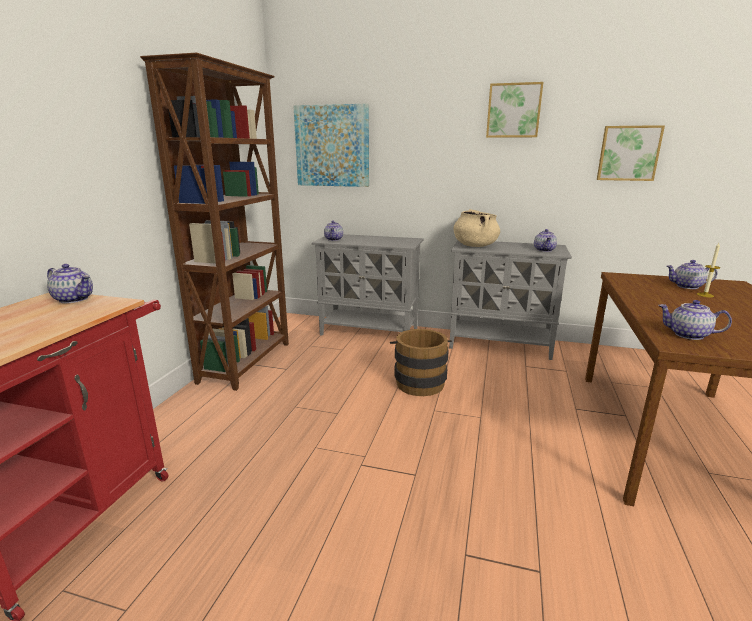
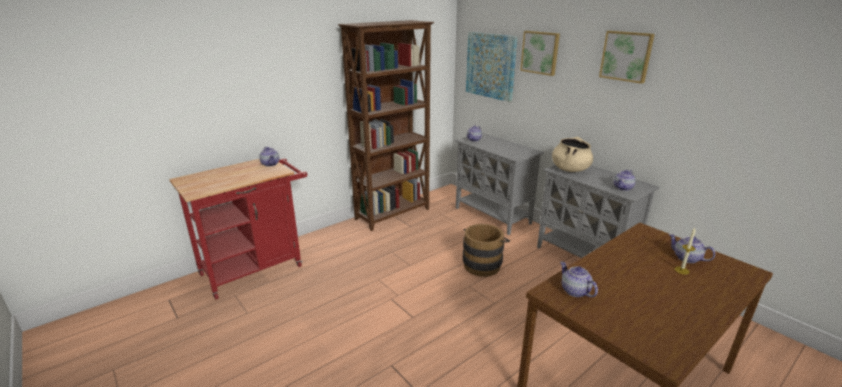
camera: 35 degrees right, 5 degrees up
picture [597,125,665,181] -> picture moved to [520,31,560,76]

